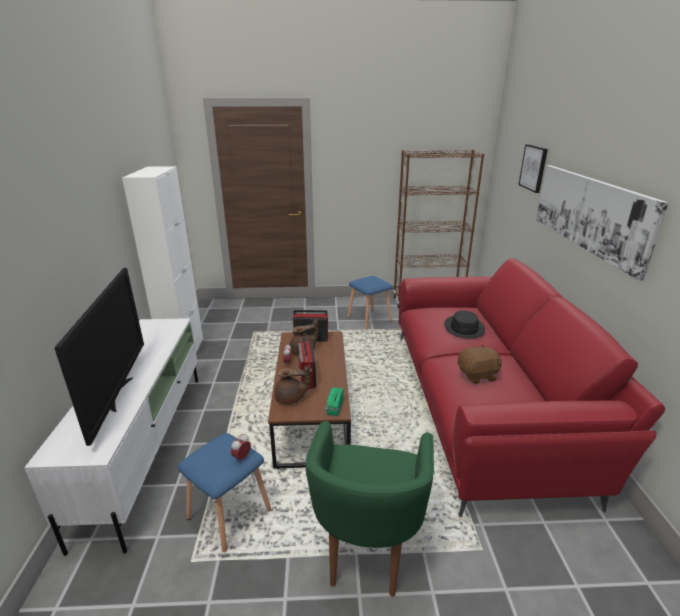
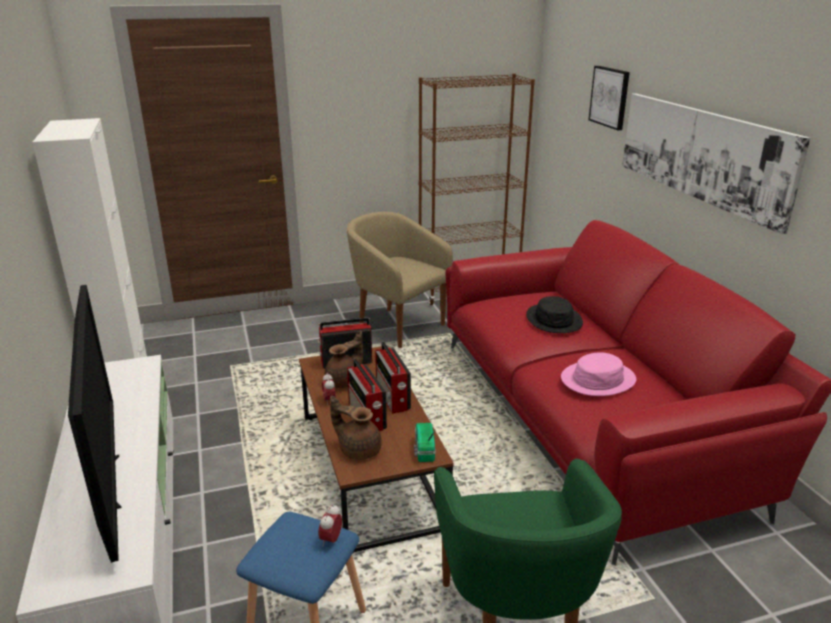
camera: 15 degrees left, 0 degrees up
brown teapot [274,365,311,404] -> brown teapot turned 135 degrees counterclockwise [330,396,382,460]
blue stool [347,276,393,330] -> beige armchair [347,212,453,348]
brown plush toy [457,344,502,384] -> pink hat [561,352,636,396]
none -> radio [375,342,411,414]

